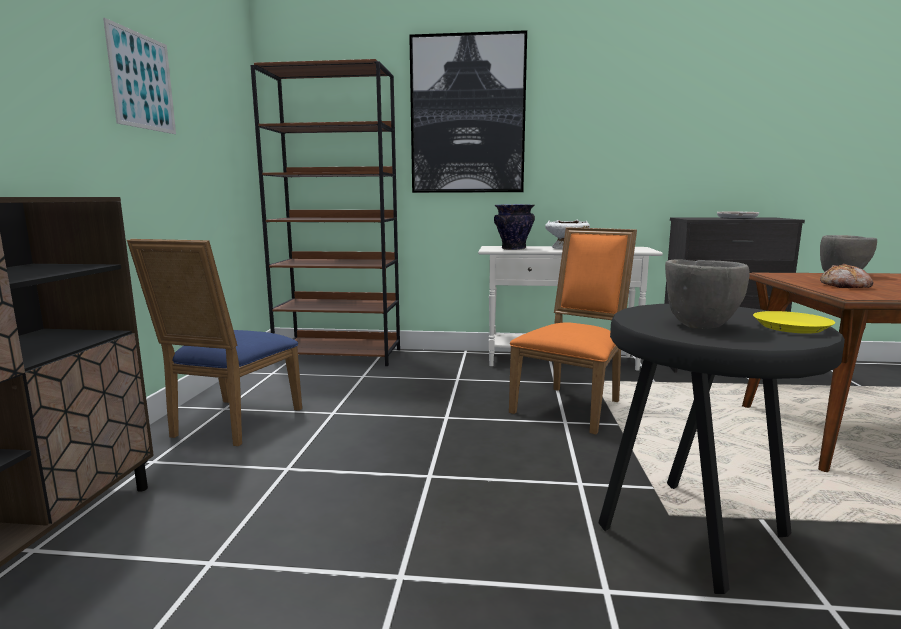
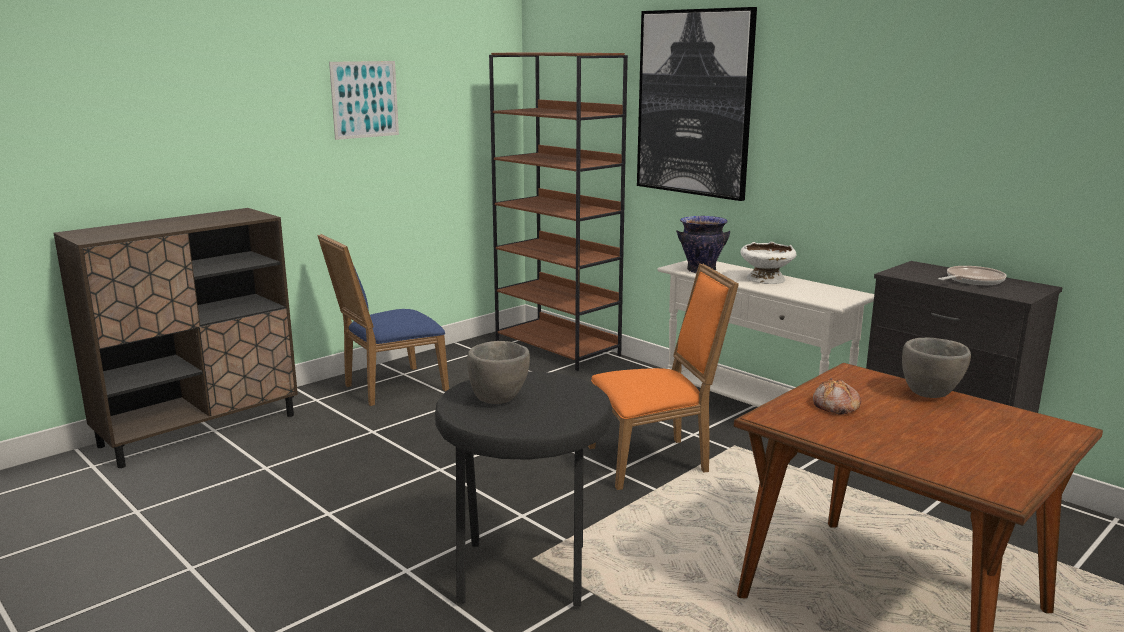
camera: 40 degrees right, 5 degrees up
yellow plate [753,311,835,334] -> none

